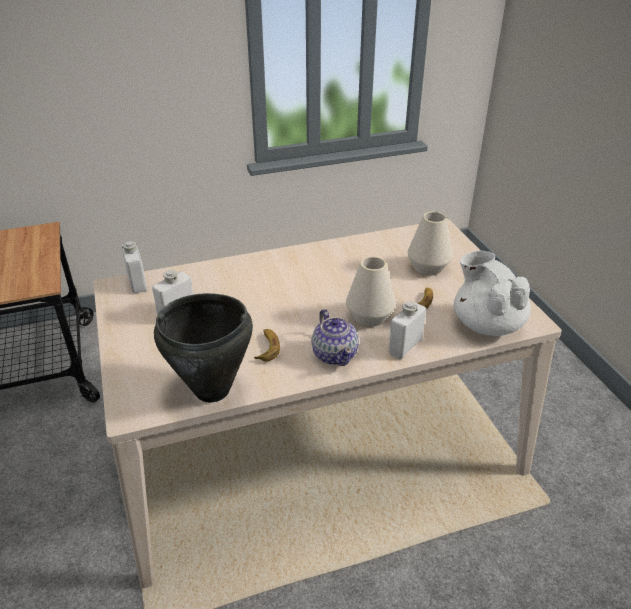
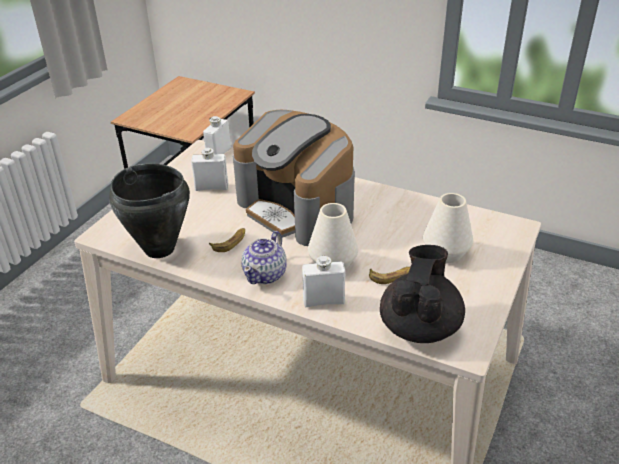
camera: 45 degrees right, 0 degrees up
white teapot [454,251,531,336] -> black teapot [380,245,465,343]
none -> coffee machine [233,110,355,246]

